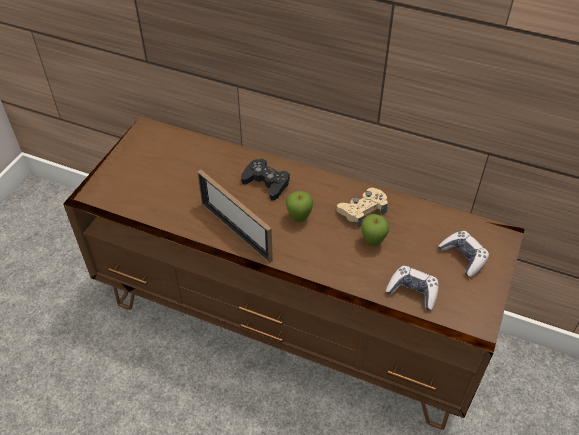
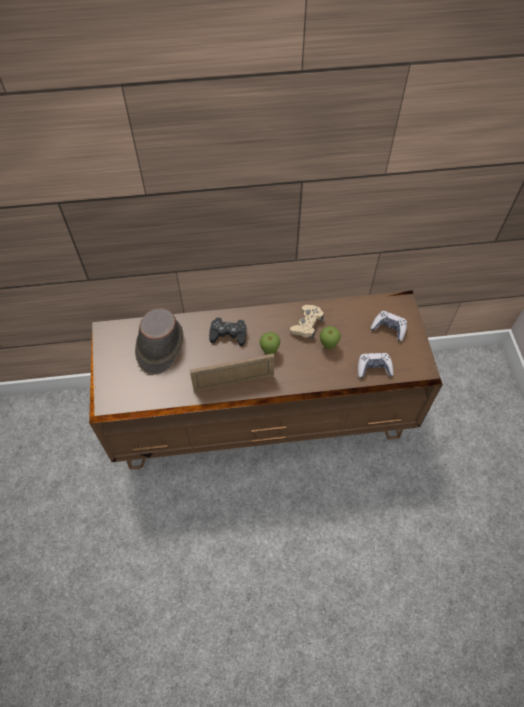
camera: 30 degrees left, 10 degrees up
picture frame [197,169,273,263] -> picture frame turned 150 degrees clockwise [190,353,275,392]
none -> brown hat [135,308,183,375]

